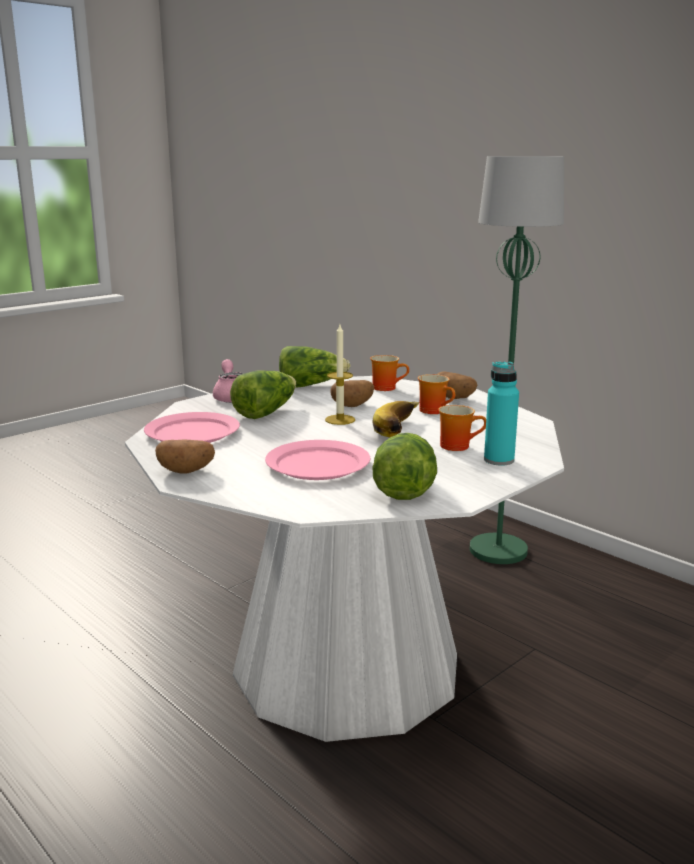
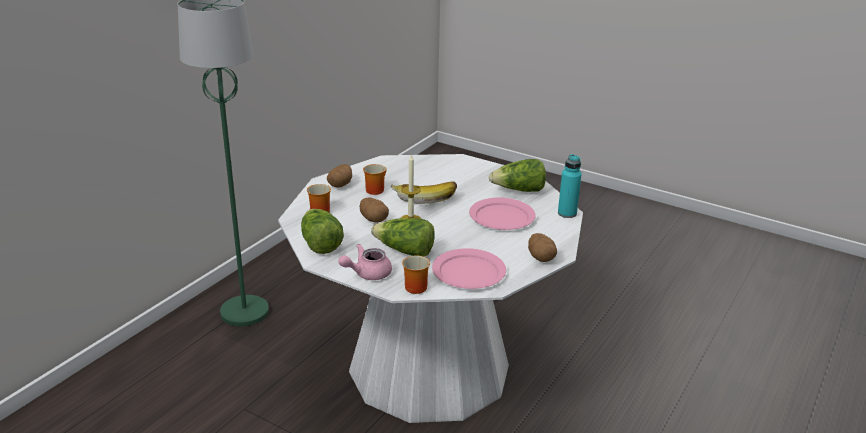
camera: 105 degrees left, 10 degrees up
mug [438,405,486,451] -> mug moved to [402,256,430,294]
turquoise bottle [484,361,519,466] -> turquoise bottle moved to [558,154,582,218]

